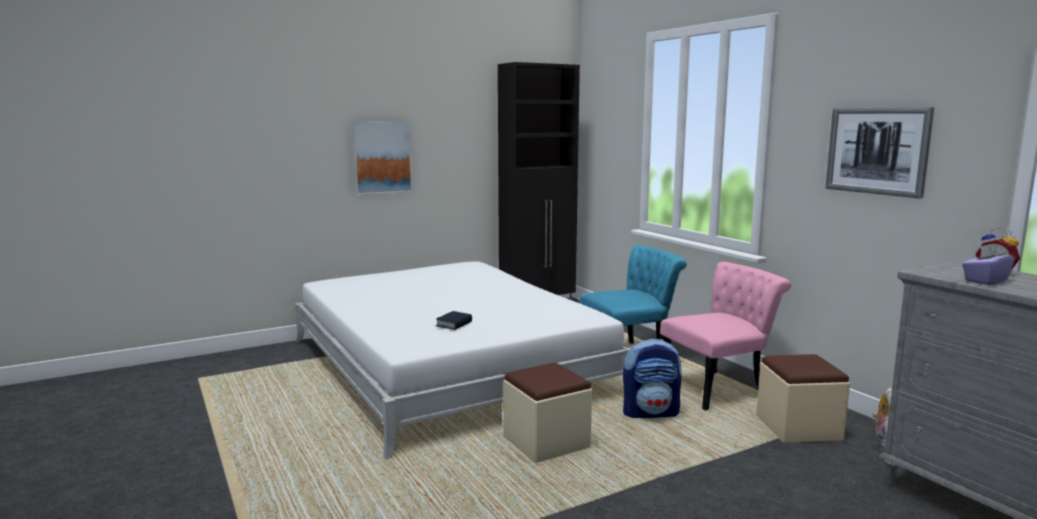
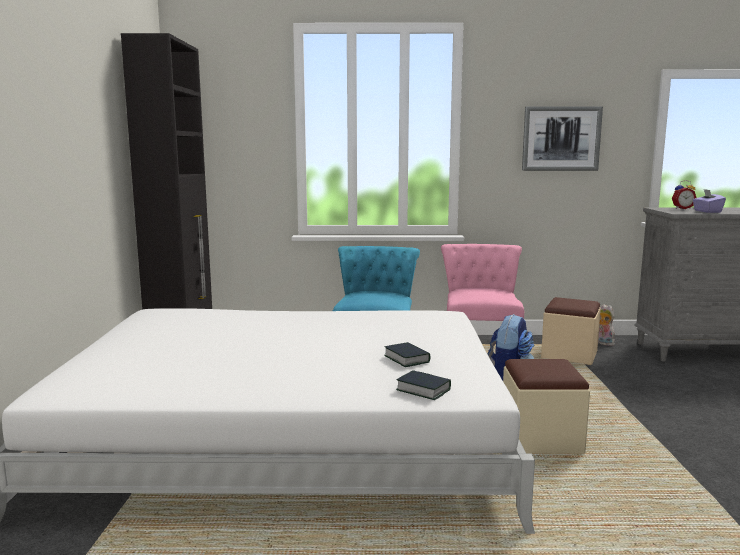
camera: 60 degrees left, 0 degrees up
picture [352,121,413,195] -> none
none -> book [396,370,451,400]

